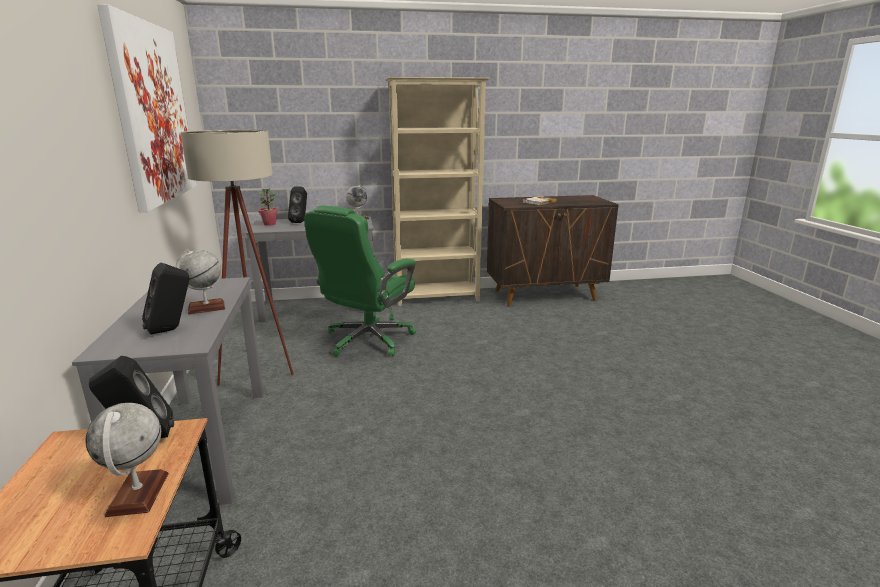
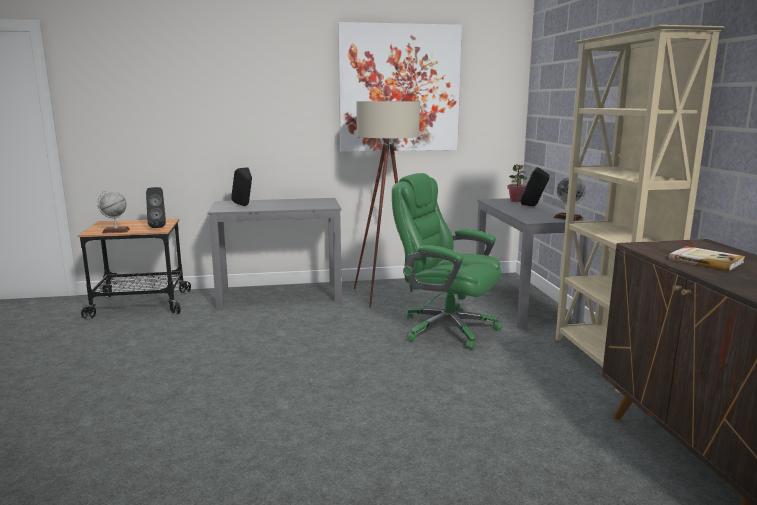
camera: 90 degrees right, 5 degrees down
globe [176,249,226,315] -> none

